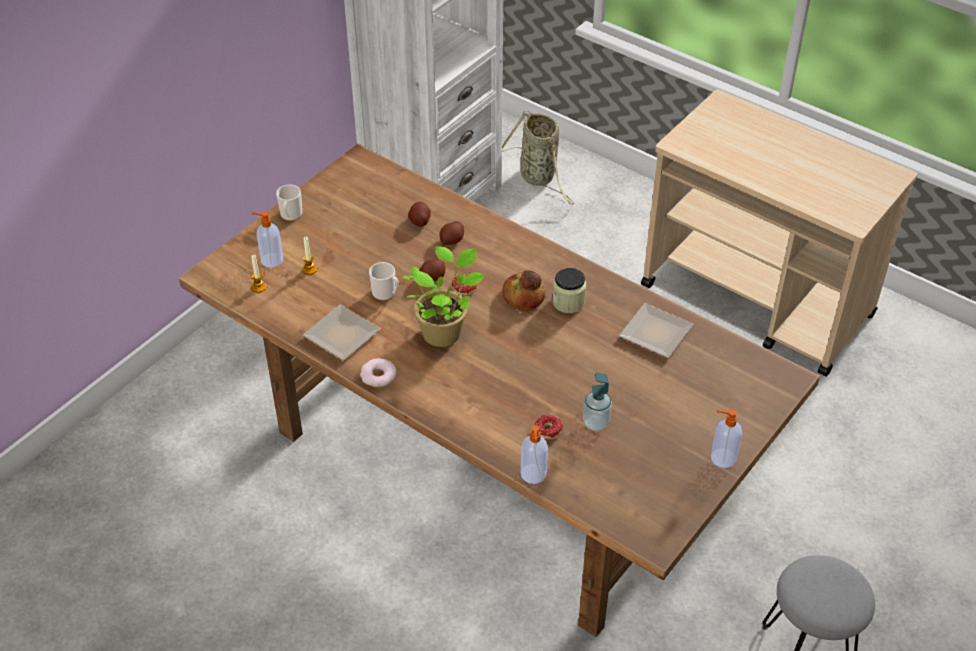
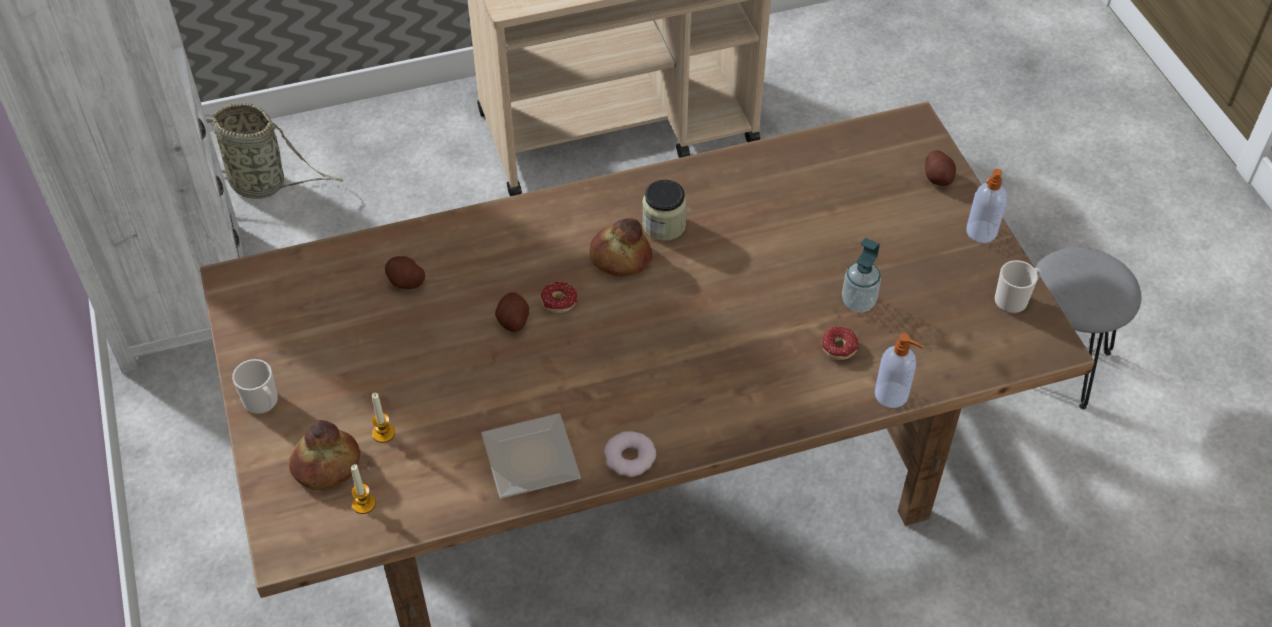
camera: 55 degrees left, 5 degrees up
soap dispenser [251,212,283,268] -> bread [289,420,360,491]
mug [369,262,399,300] -> mug moved to [995,260,1041,313]
potted plant [402,247,485,347] -> none
potato [439,221,464,245] -> potato moved to [925,150,956,186]
plate [619,303,693,358] -> none

